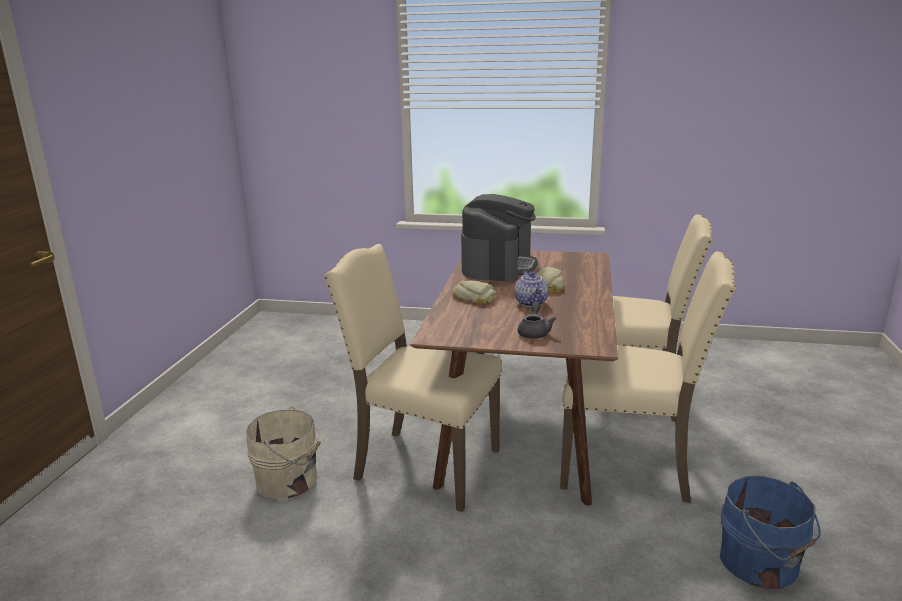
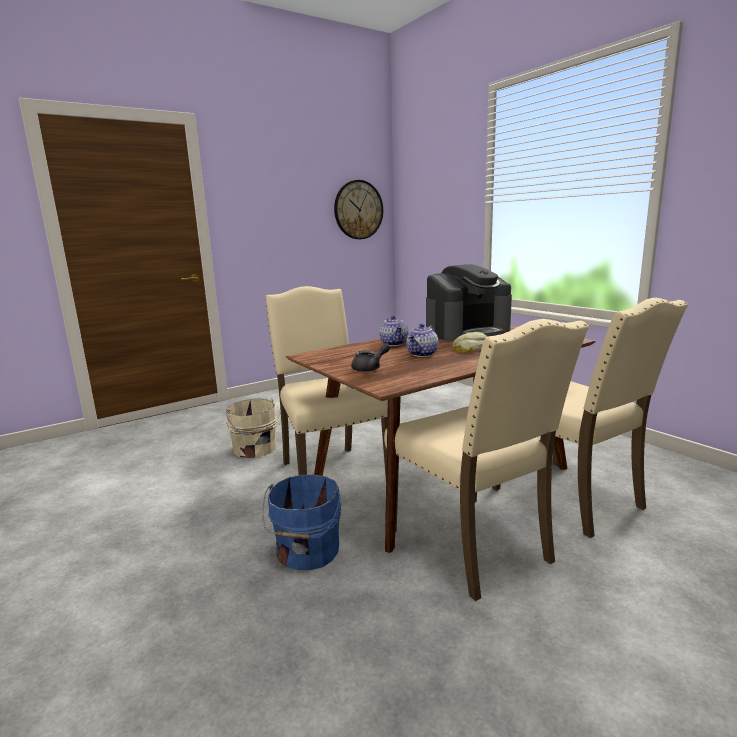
camera: 45 degrees right, 5 degrees down
bread [452,281,497,304] -> teapot [379,316,409,346]
blue bucket [720,476,821,589] -> blue bucket moved to [262,475,341,570]
none -> wall clock [334,180,383,239]

